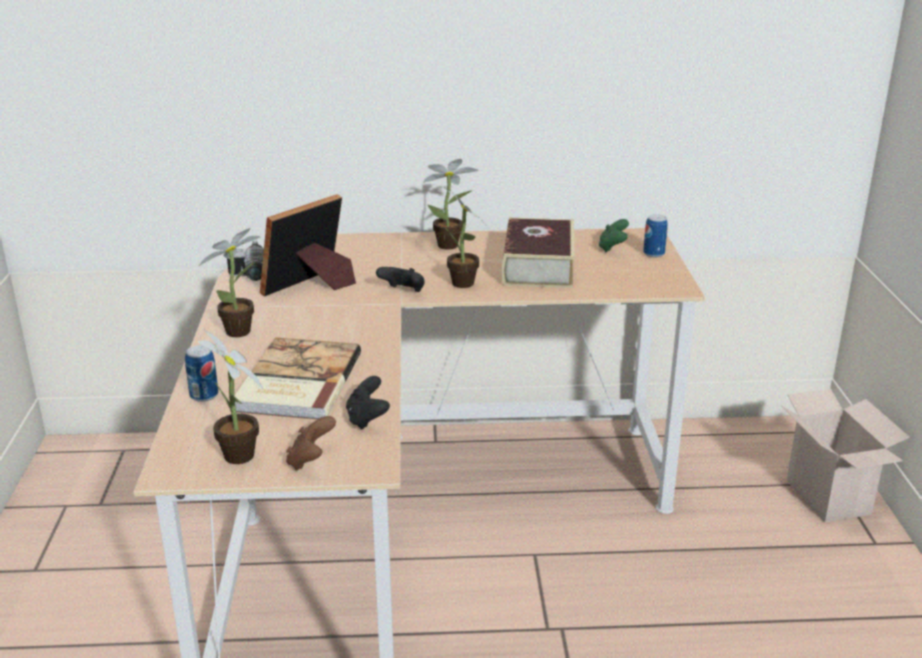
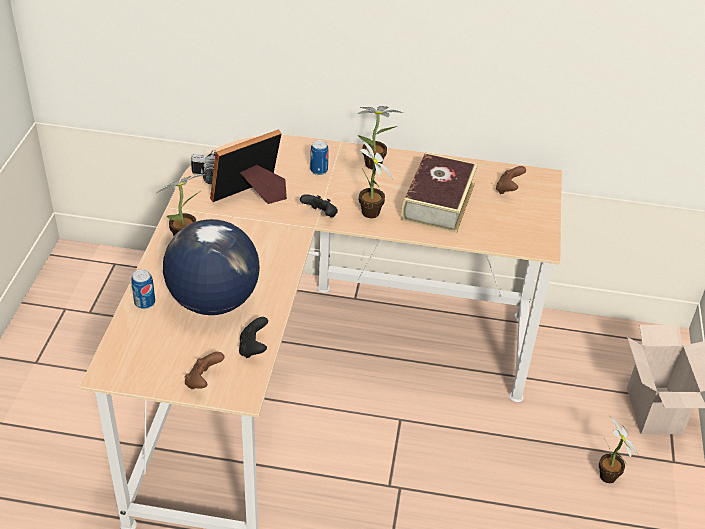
camera: 10 degrees right, 15 degrees up
potted plant [198,330,264,464] -> potted plant moved to [599,415,638,483]
book [234,337,361,419] -> globe [163,219,260,315]
green game controller [599,219,629,252] -> brown game controller [496,166,526,194]
can [643,214,668,257] -> can moved to [310,140,329,175]

